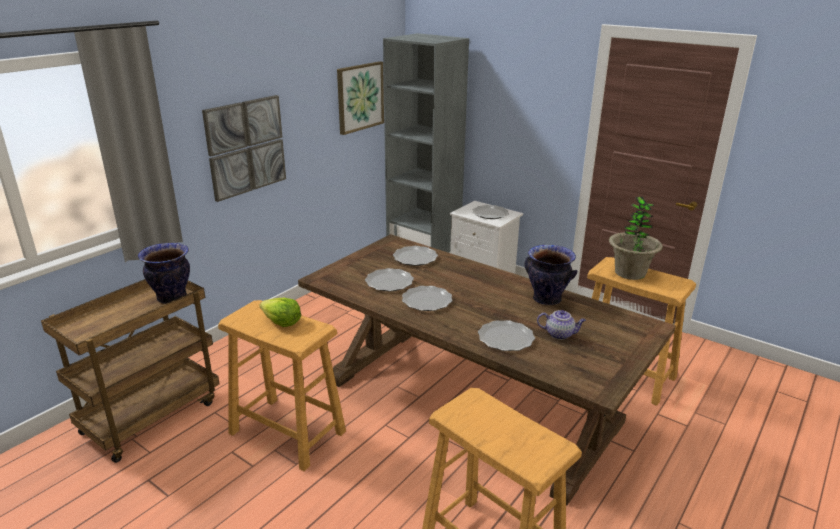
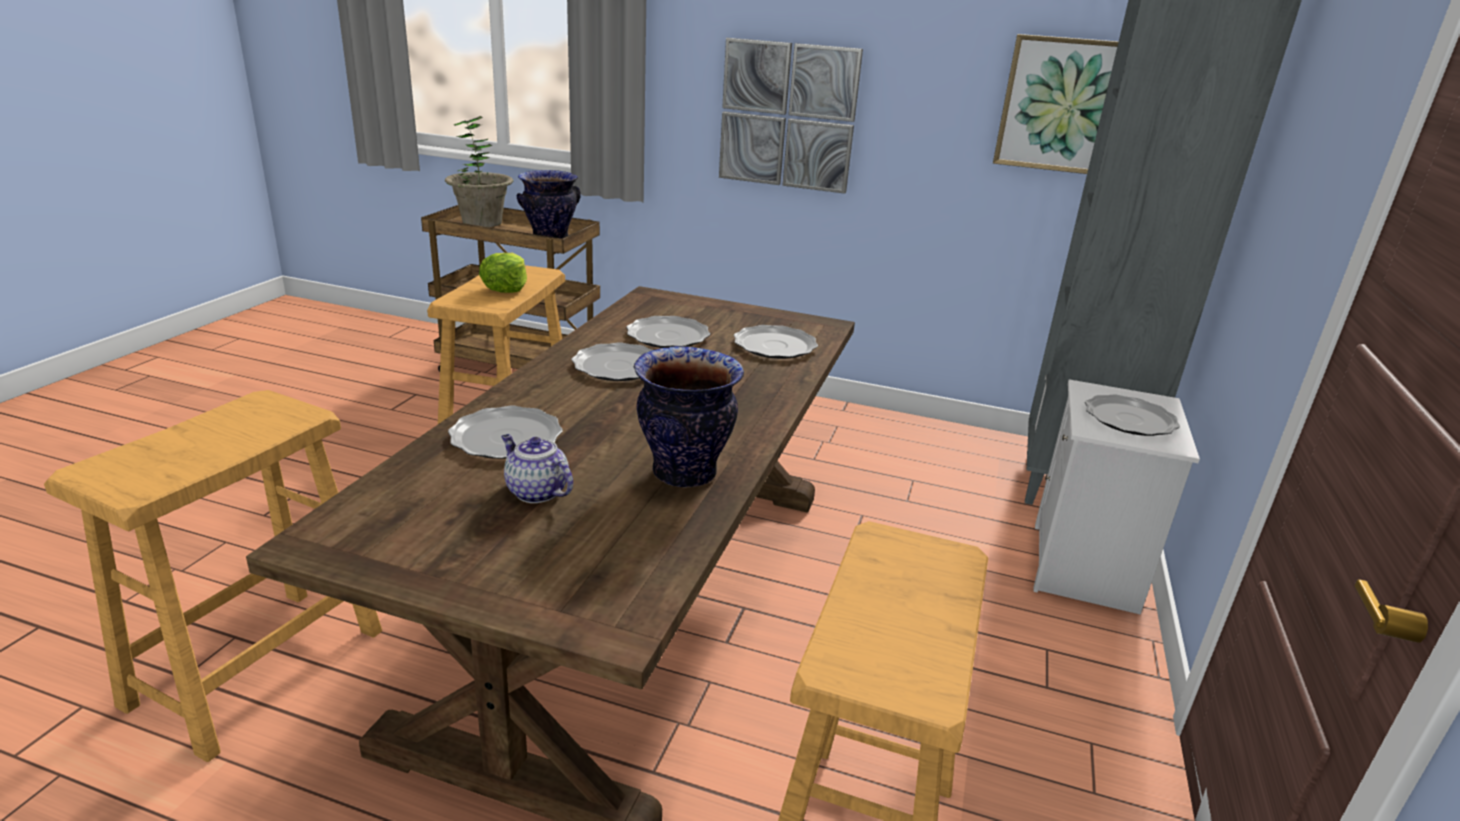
camera: 70 degrees right, 0 degrees up
teapot [537,310,586,340] -> teapot turned 135 degrees clockwise [501,434,573,503]
potted plant [609,197,663,280] -> potted plant moved to [445,116,513,227]

